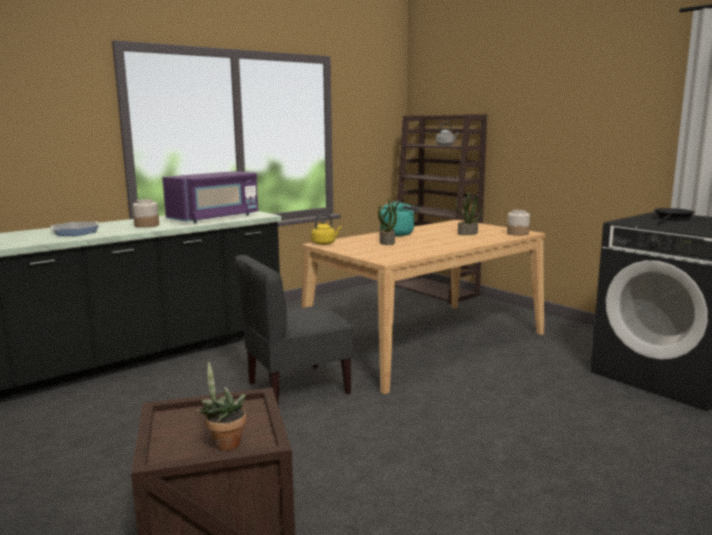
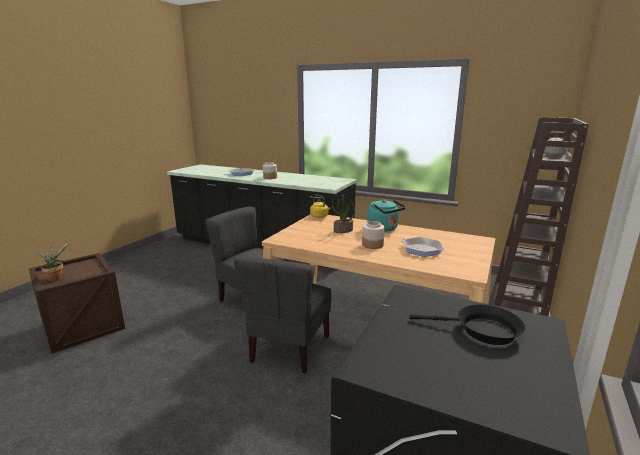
camera: 65 degrees right, 5 degrees up
purple microwave [162,171,258,223] -> none
potted plant [455,192,482,235] -> frying pan [401,237,446,257]
jar [507,210,530,236] -> jar moved to [362,221,385,249]
none -> grey chair [234,256,331,374]

